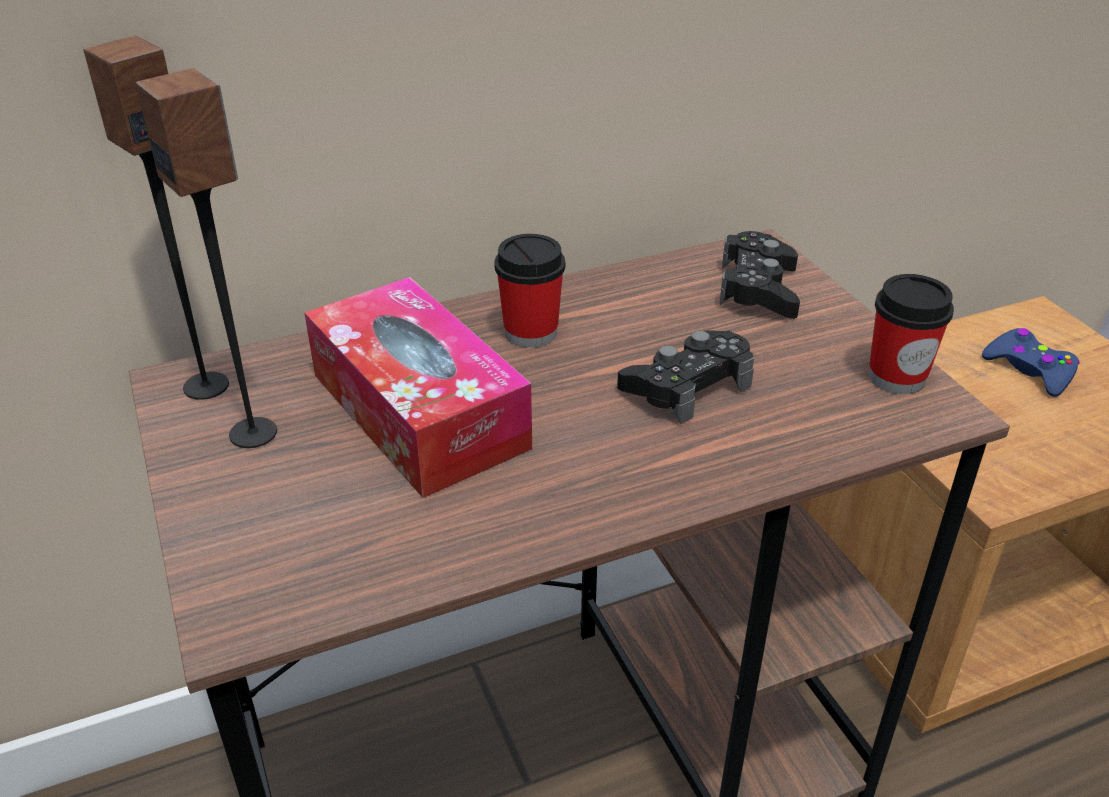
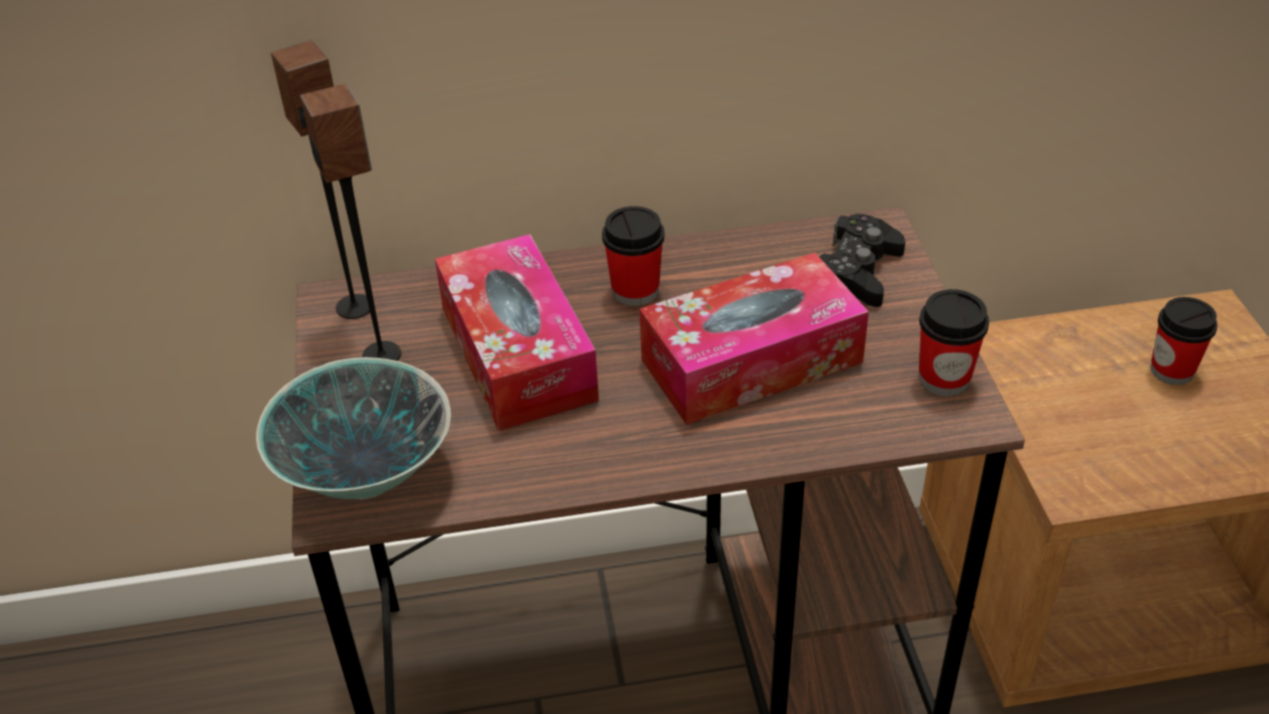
camera: 15 degrees right, 5 degrees up
black game controller [617,331,754,424] -> tissue box [639,253,869,425]
blue game controller [982,328,1080,397] -> cup [1150,297,1218,385]
none -> bowl [256,357,451,499]

